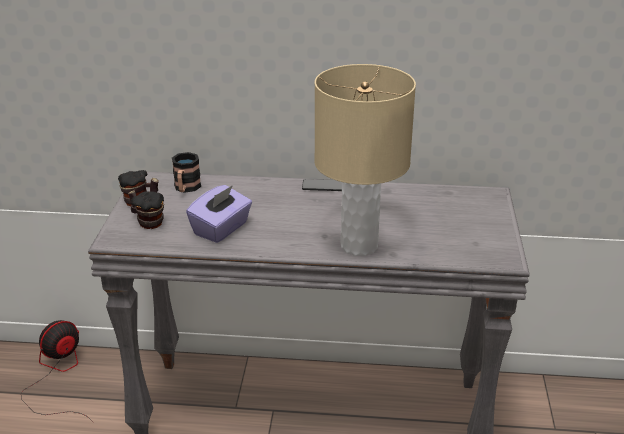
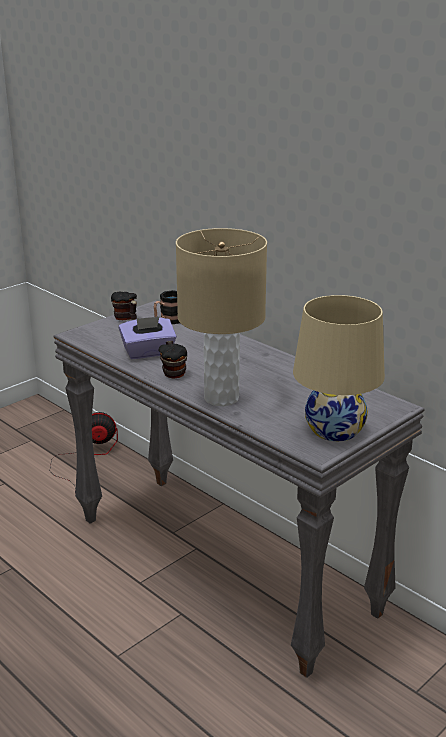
camera: 40 degrees right, 5 degrees down
mug [128,190,164,229] -> mug moved to [158,341,187,379]
phone [302,179,342,191] -> none
none -> beige table lamp [293,295,385,441]

